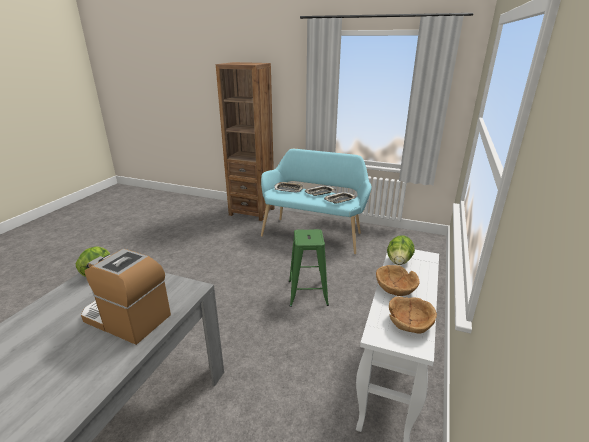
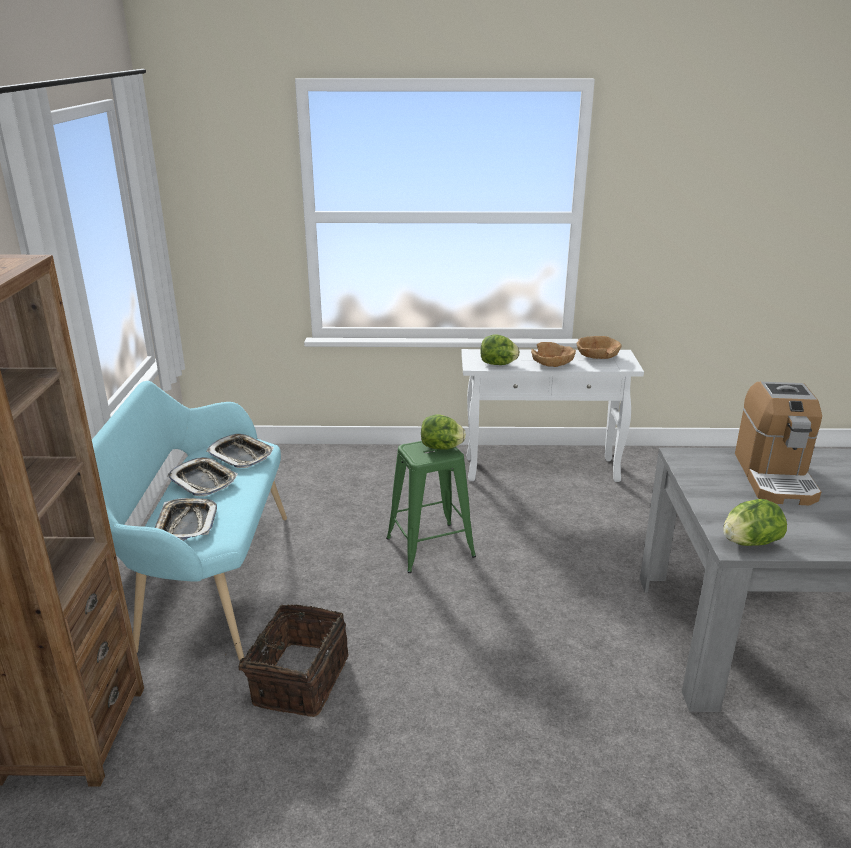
camera: 110 degrees left, 0 degrees up
none -> basket [225,604,349,717]
none -> lettuce [421,414,466,450]

